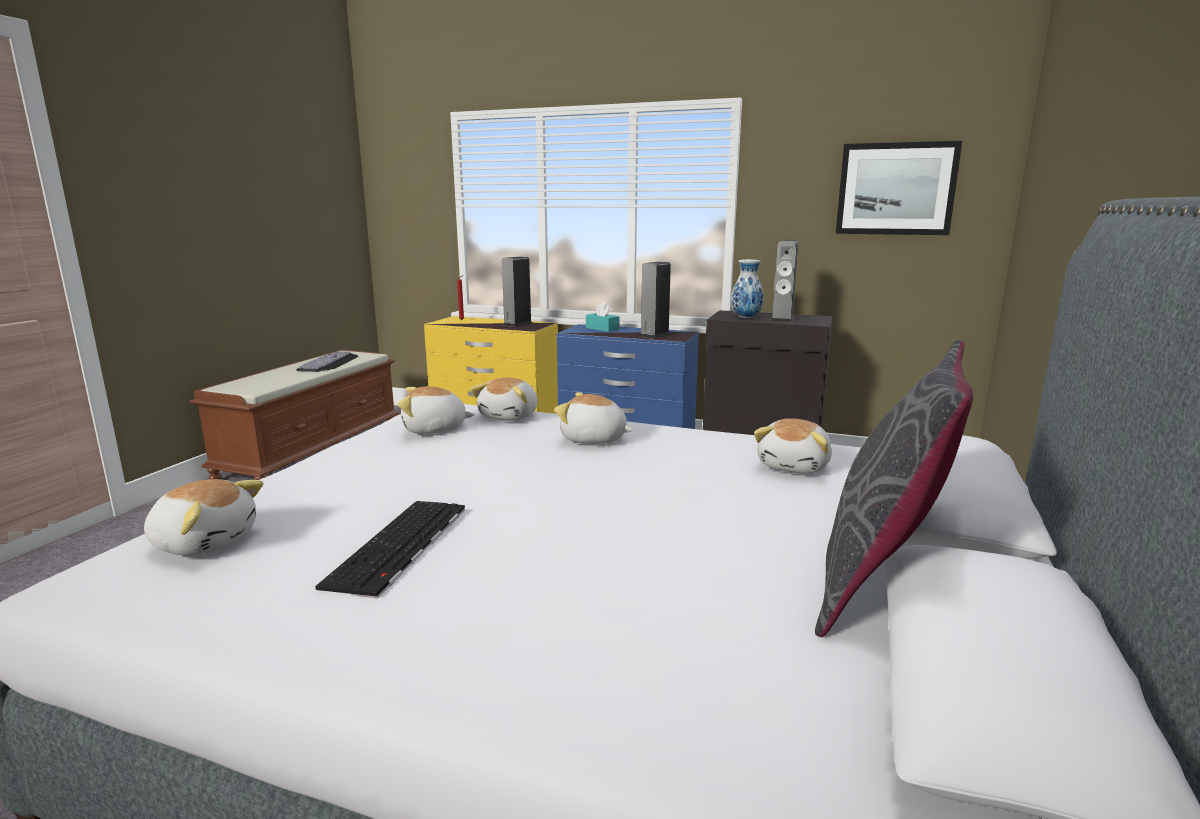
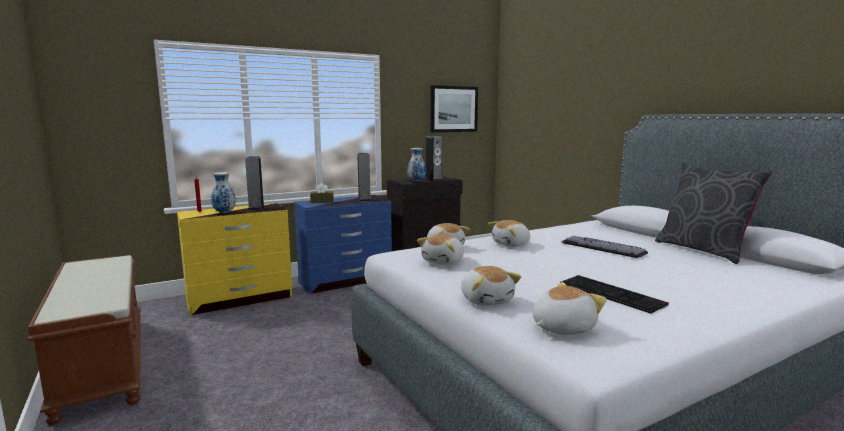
camera: 50 degrees left, 5 degrees down
keyboard [296,351,358,372] -> keyboard moved to [562,236,648,258]
turquoise tissue box [586,302,620,332] -> brown tissue box [310,183,334,203]
plush toy [754,418,832,474] -> plush toy moved to [461,266,521,306]
none -> vase [211,172,236,213]

